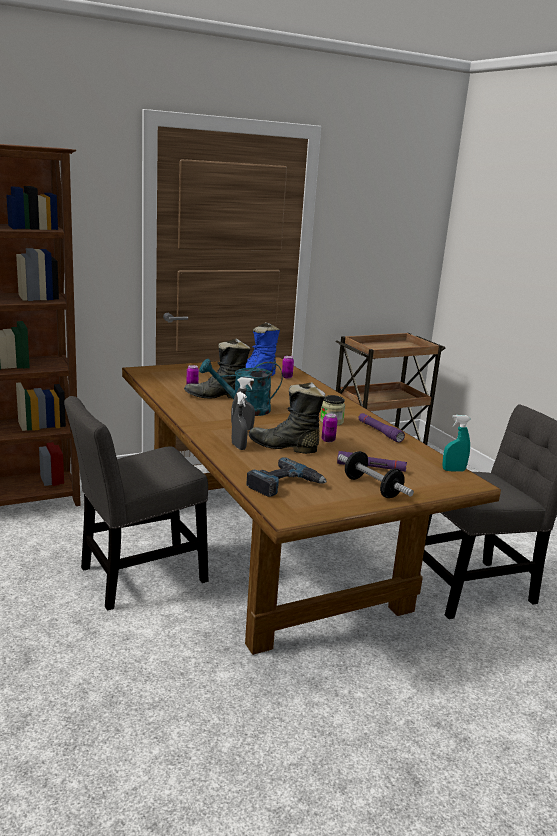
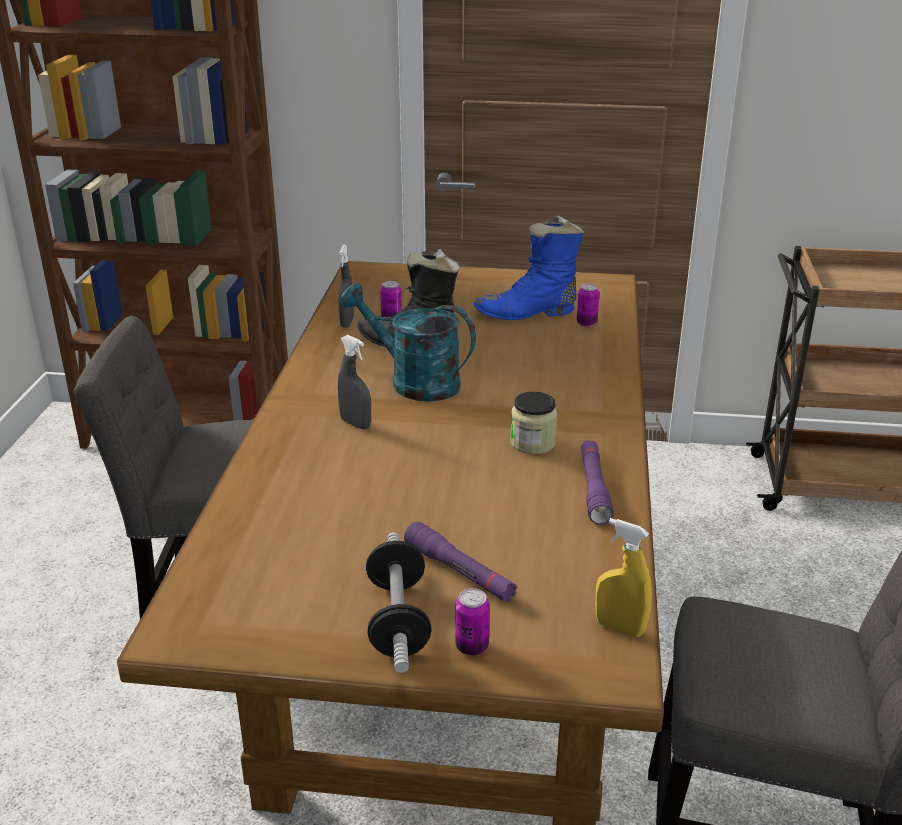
camera: 35 degrees right, 10 degrees up
grey spray bottle [232,392,248,450] -> grey spray bottle moved to [339,245,354,328]
power drill [246,457,327,497] -> none
black boot [249,382,325,454] -> none
can [322,413,337,442] -> can moved to [455,588,490,656]
turquoise spray bottle [442,415,471,472] -> yellow spray bottle [595,518,652,637]

